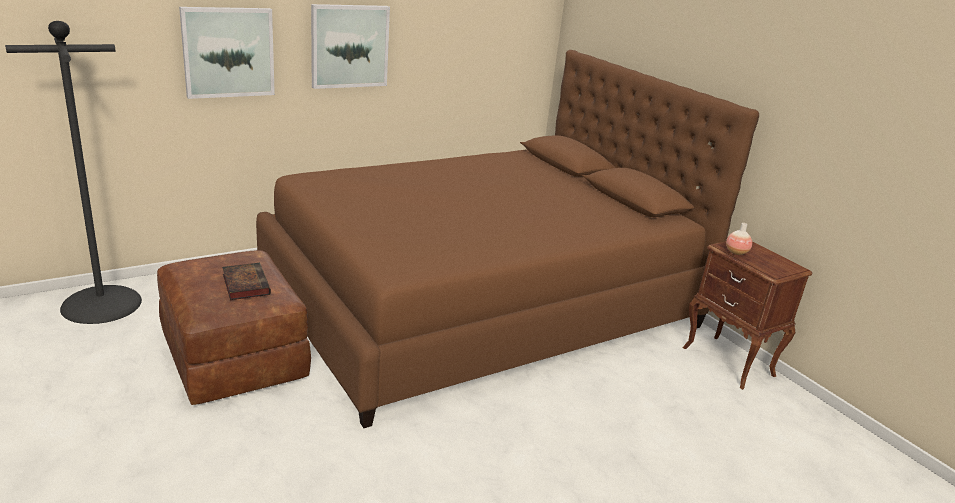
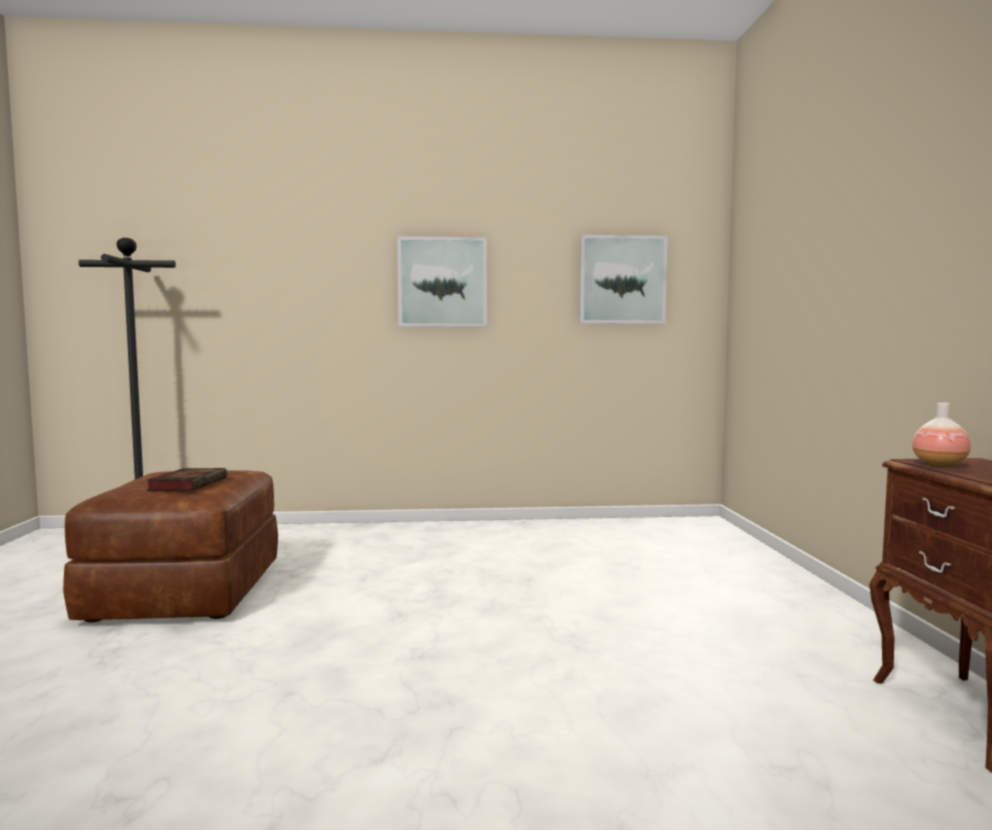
camera: 30 degrees right, 20 degrees down
picture [179,7,275,99] -> picture moved to [579,235,668,324]
brown bed [256,50,759,428] -> none

